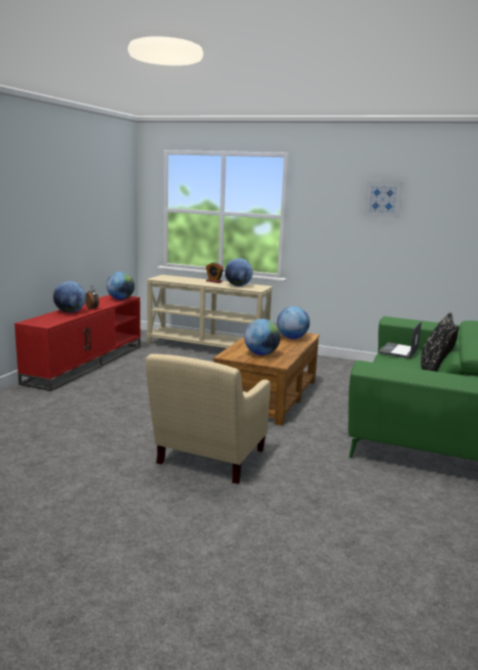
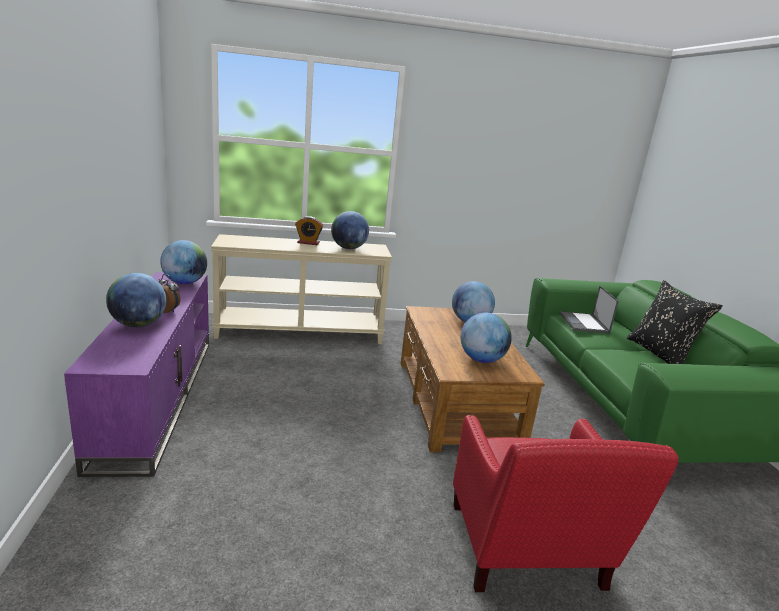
camera: 30 degrees left, 5 degrees up
red tv stand [14,295,141,391] -> purple tv stand [64,272,209,477]
beige armchair [145,354,270,484] -> red armchair [453,415,679,592]
picture [363,180,403,218] -> none

